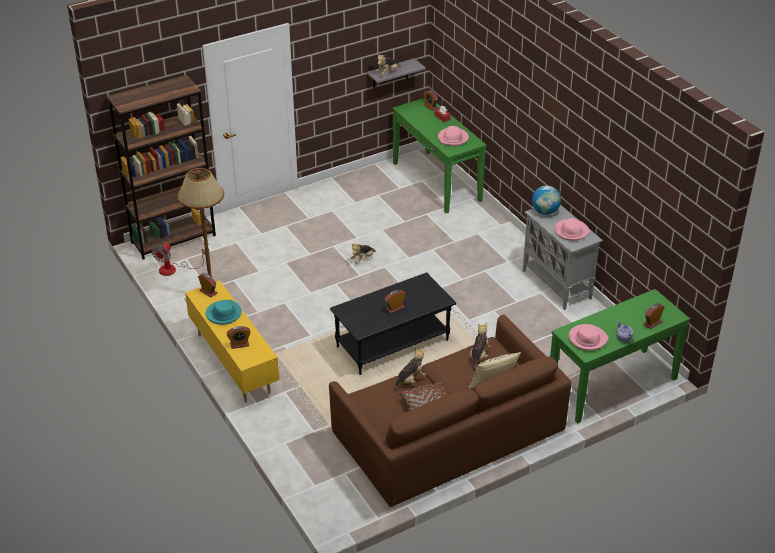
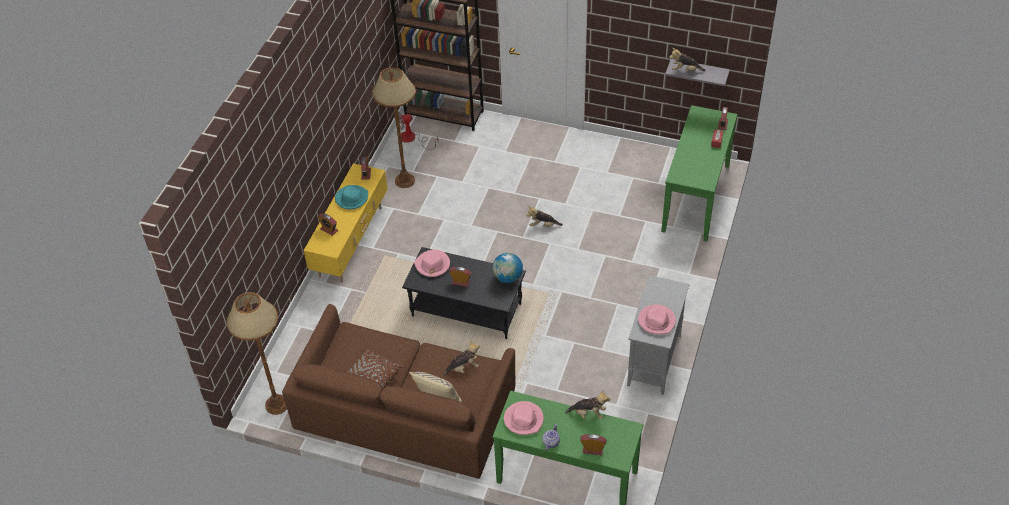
camera: 50 degrees right, 10 degrees up
plush toy [394,348,426,391] -> plush toy moved to [565,390,611,419]
pink hat [438,126,469,146] -> pink hat moved to [414,250,450,277]
globe [532,185,561,215] -> globe moved to [492,253,523,283]
none -> brown floor lamp [227,292,287,415]

